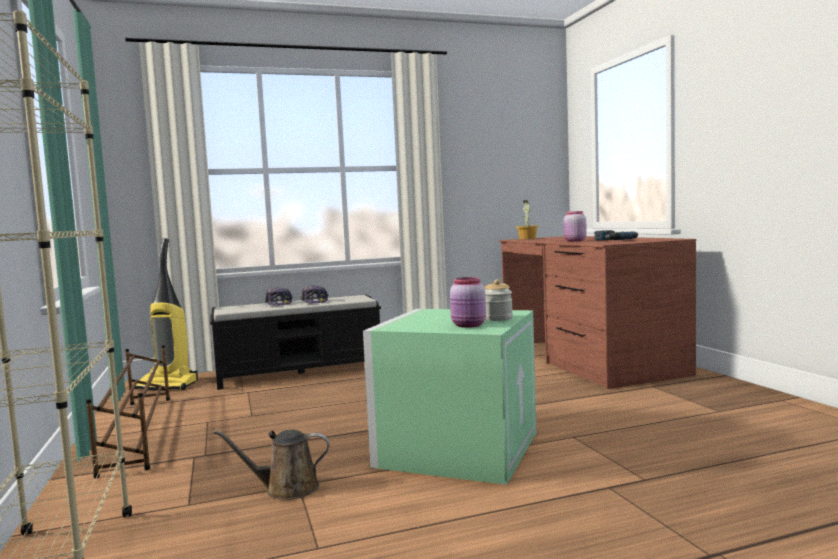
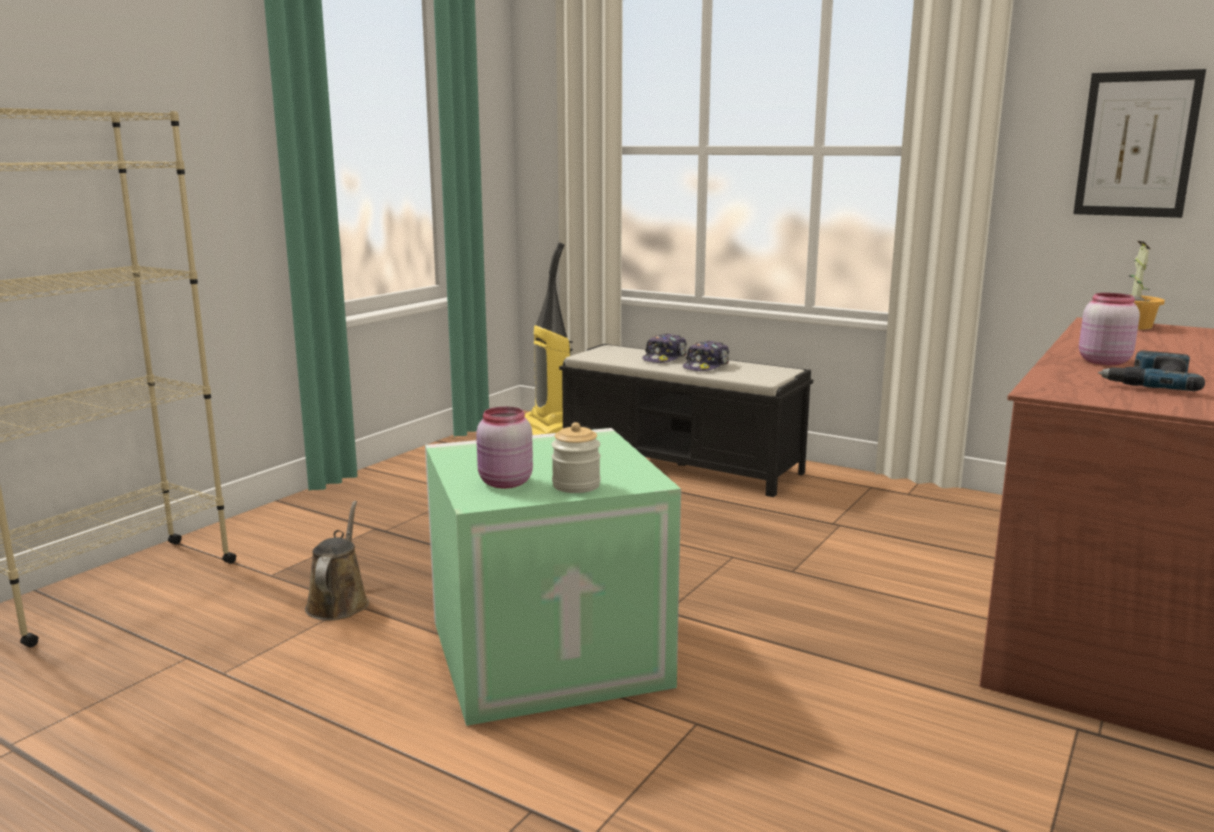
camera: 50 degrees right, 10 degrees up
brown shoe rack [86,345,170,478] -> none
brown watering can [213,430,330,500] -> brown watering can turned 45 degrees clockwise [305,501,369,620]
none -> picture [1073,69,1206,218]

